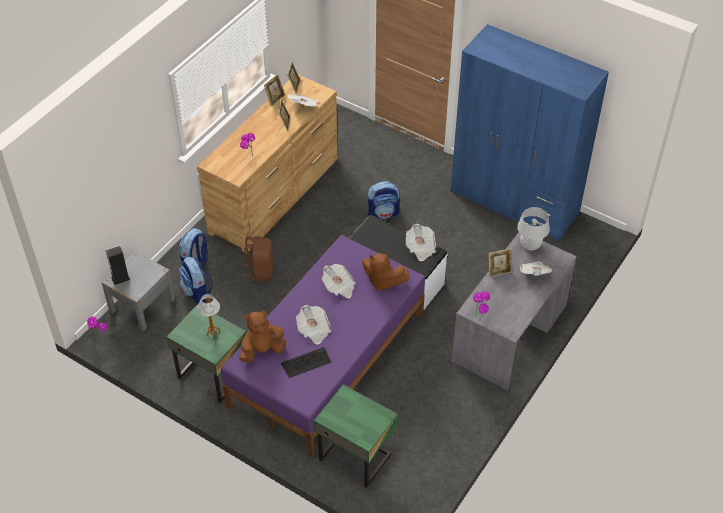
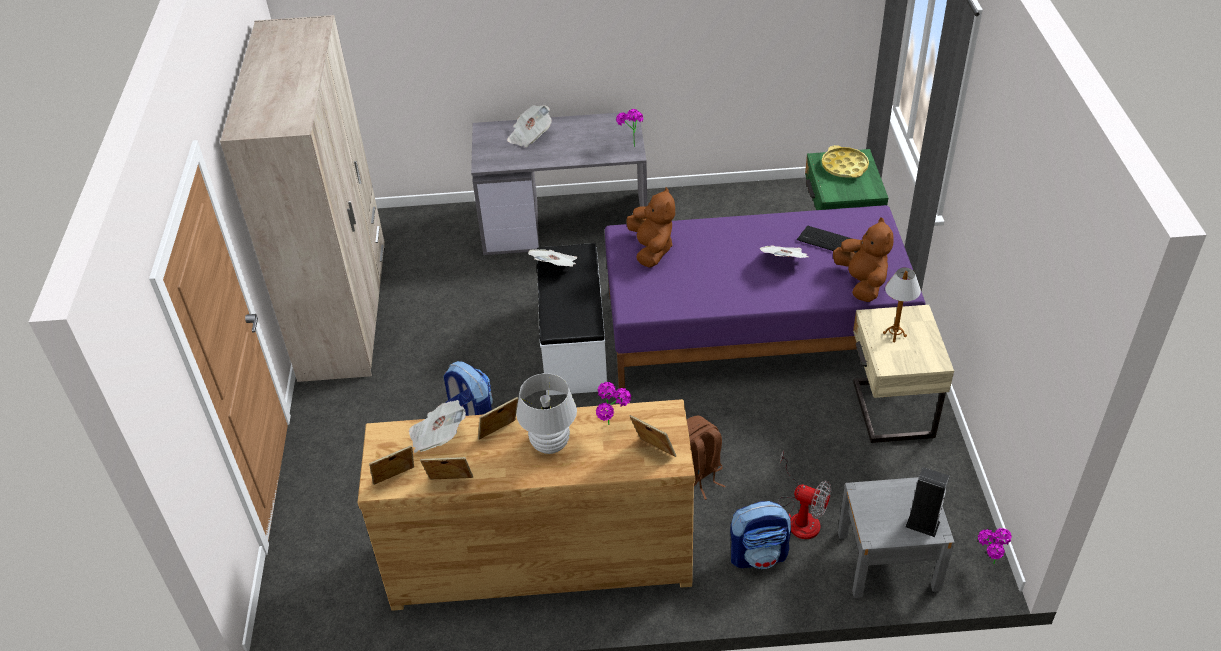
camera: 125 degrees left, 5 degrees down
green nightstand [166,304,246,403] -> beige nightstand [853,305,954,443]
backpack [179,257,213,304] -> fan [778,450,832,539]
brown plush toy [239,311,286,362] -> brown plush toy turned 135 degrees counterclockwise [833,217,894,302]
newspaper [322,264,356,299] -> none
blue wardrobe [451,24,609,241] -> beige wardrobe [220,15,385,382]
picture frame [488,248,512,277] -> picture frame moved to [630,415,676,457]
white table lamp [517,207,550,251] -> white table lamp moved to [516,373,577,454]
none -> yellow tray [821,145,869,178]

